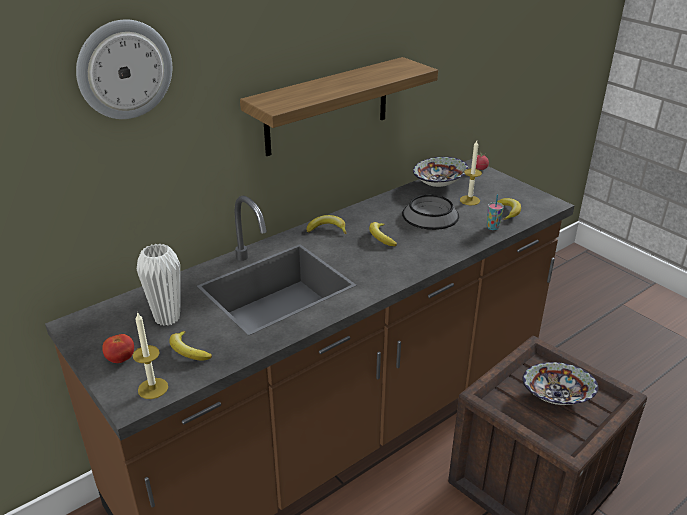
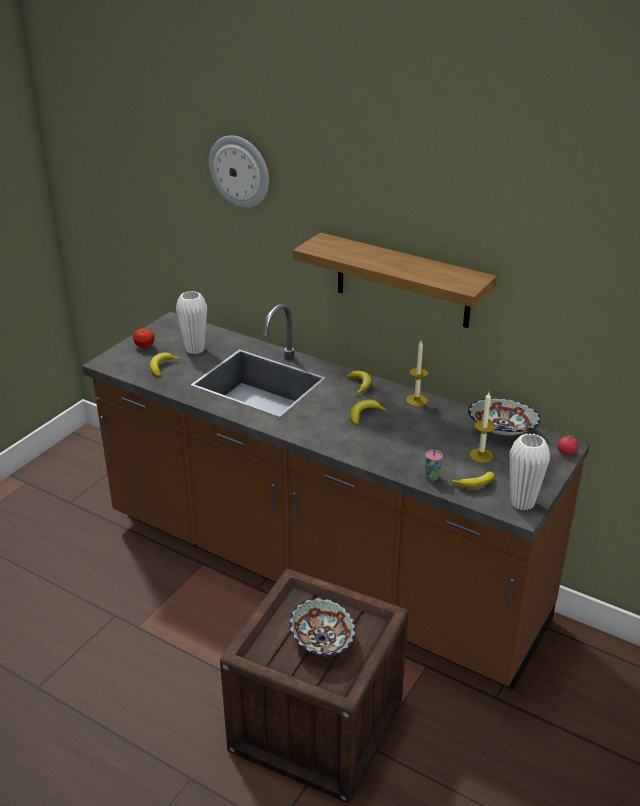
camera: 70 degrees right, 0 degrees up
candle [133,312,168,399] -> candle moved to [406,341,428,406]
bowl [402,195,459,230] -> none
none -> white vase [510,433,550,510]

